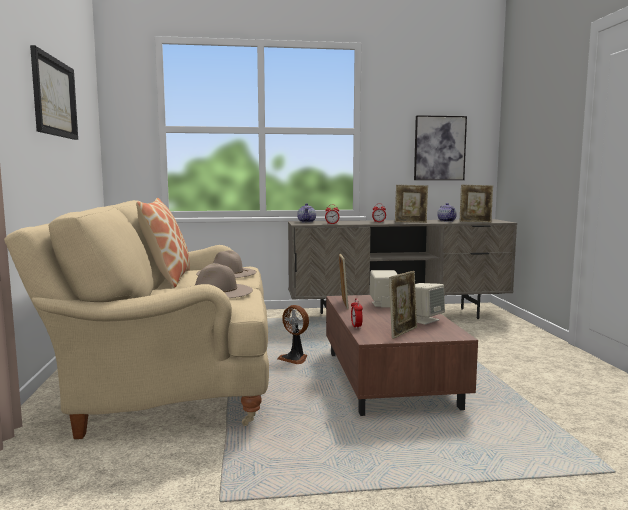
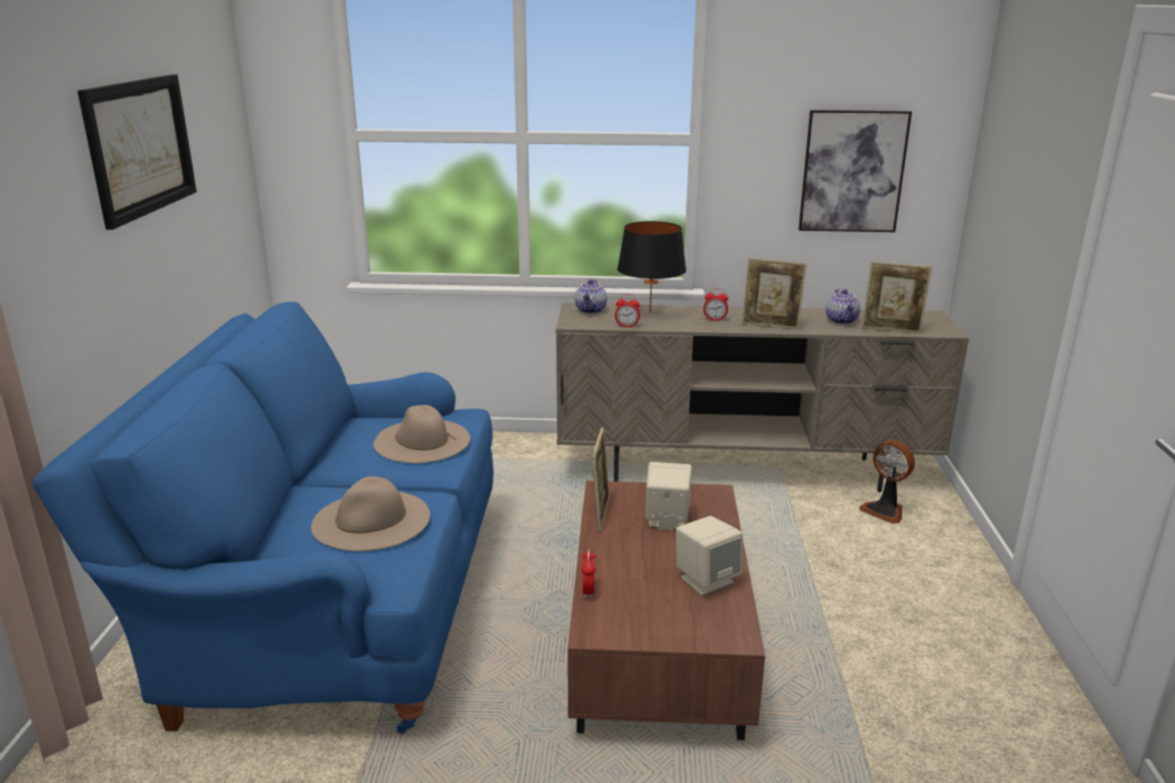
camera: 10 degrees right, 15 degrees up
beige sofa [4,200,269,439] -> blue sofa [32,302,493,734]
pillow [136,198,190,288] -> none
fan [277,305,309,364] -> fan moved to [859,440,915,524]
picture frame [389,271,417,339] -> none
none -> black table lamp [617,221,686,313]

